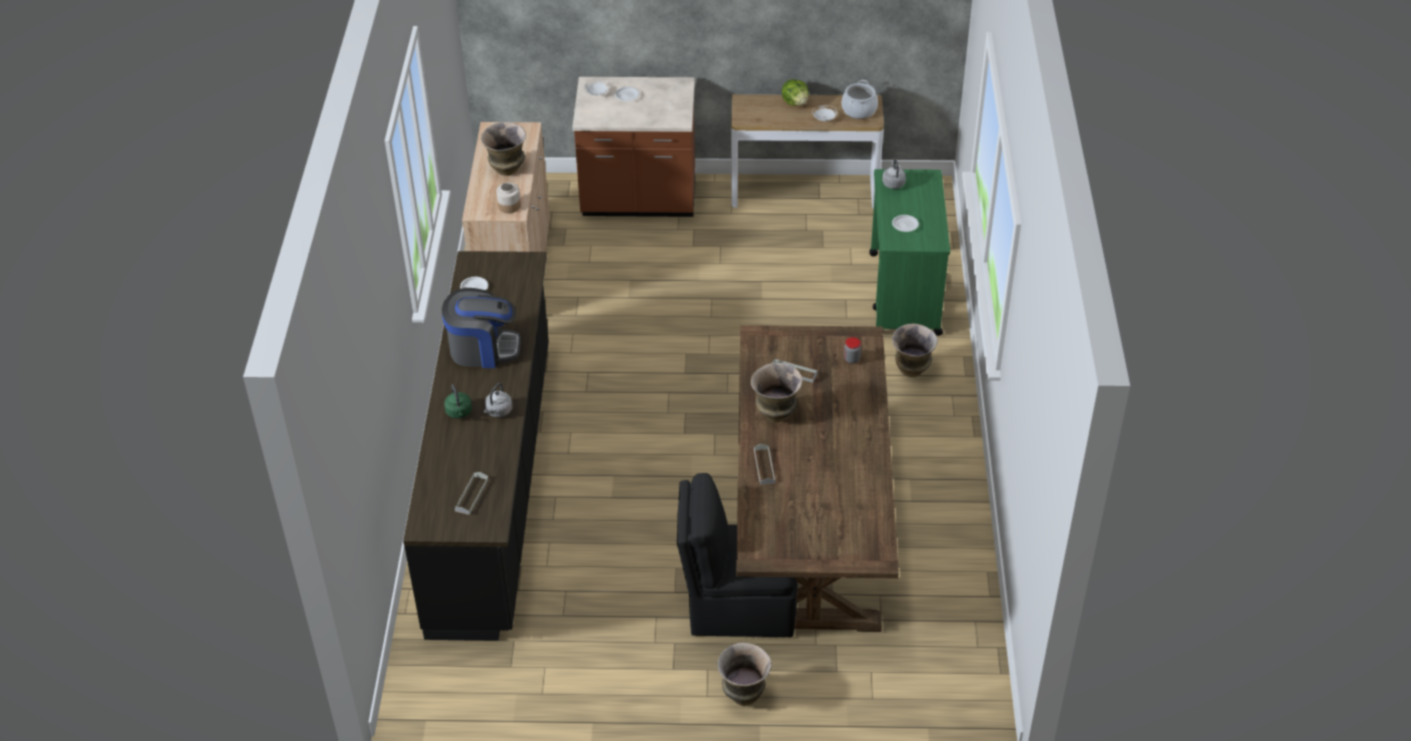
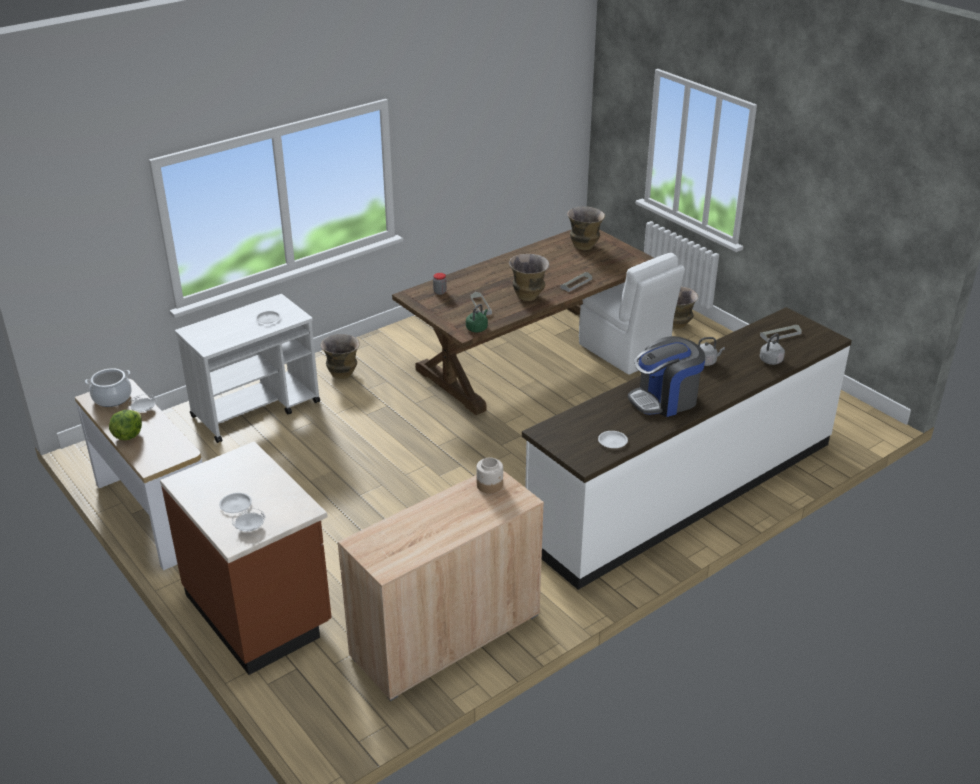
camera: 130 degrees left, 10 degrees down
black counter [403,251,549,641] -> white counter [522,307,852,590]
coffee machine [442,288,521,368] -> coffee machine turned 75 degrees counterclockwise [628,336,705,417]
green kettle [444,384,472,419] -> green kettle moved to [466,304,488,332]
vase [481,122,526,176] -> vase moved to [567,206,605,250]
black chair [677,473,798,637] -> white chair [579,253,685,375]
green cart [869,169,950,336] -> white cart [175,294,320,443]
grey kettle [882,159,906,189] -> grey kettle moved to [760,334,785,365]

